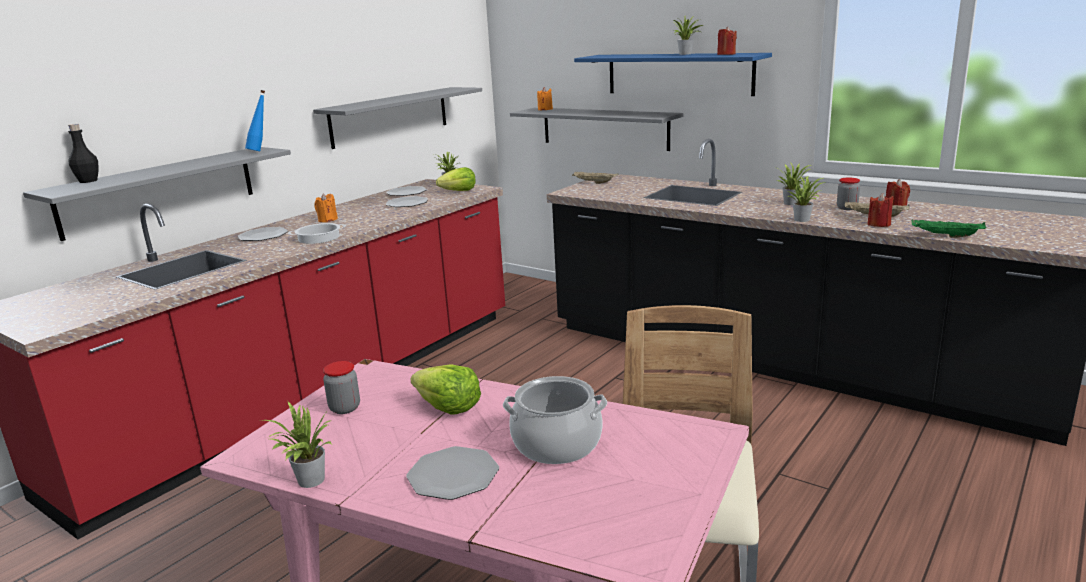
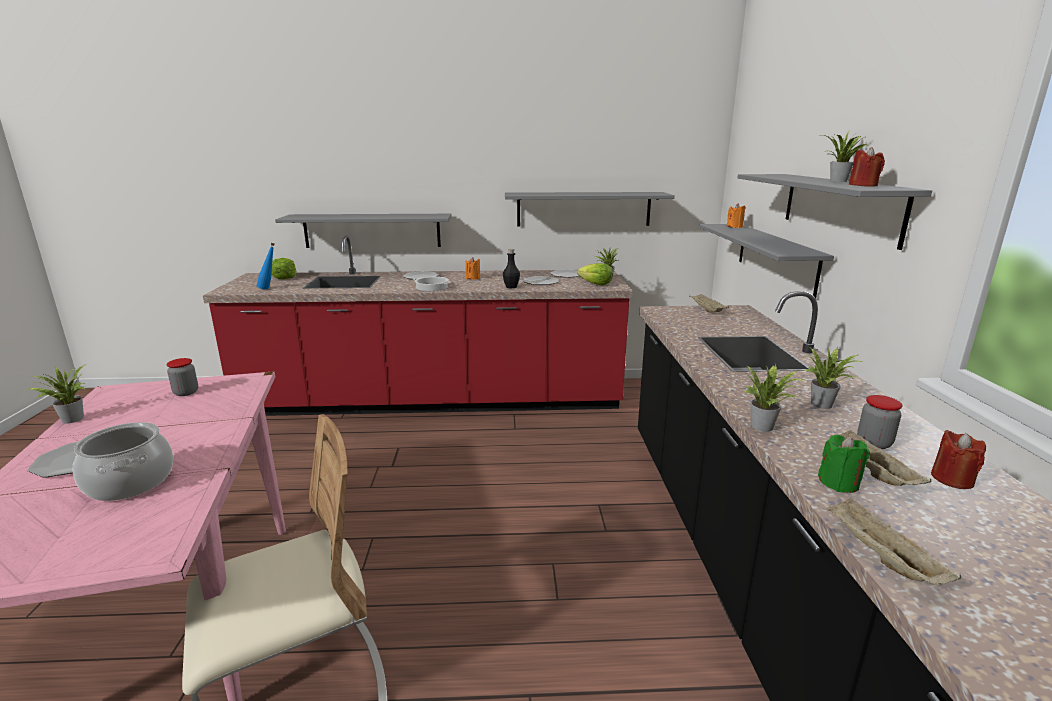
camera: 50 degrees right, 0 degrees up
black bottle [68,124,99,183] -> black bottle moved to [503,249,520,288]
blue bottle [245,90,265,151] -> blue bottle moved to [257,243,275,290]
lettuce [411,364,481,414] -> lettuce moved to [272,258,297,279]
blue shelf [574,53,772,96] -> grey shelf [737,174,932,250]
red candle [867,193,894,227] -> green candle [818,435,870,493]
green tray [912,219,986,238] -> beige tray [826,497,961,585]

